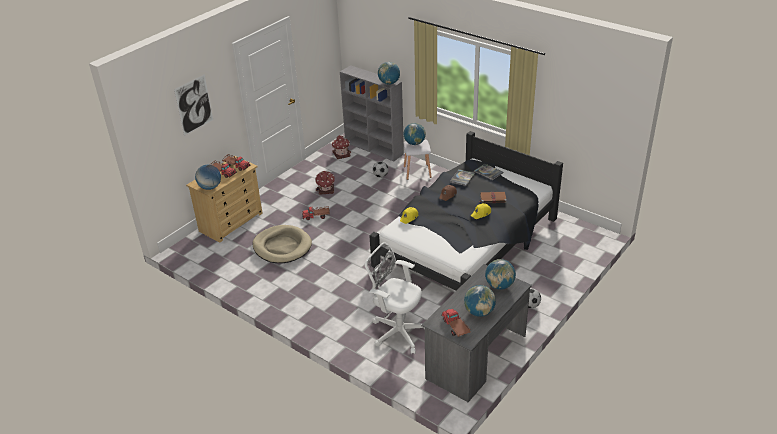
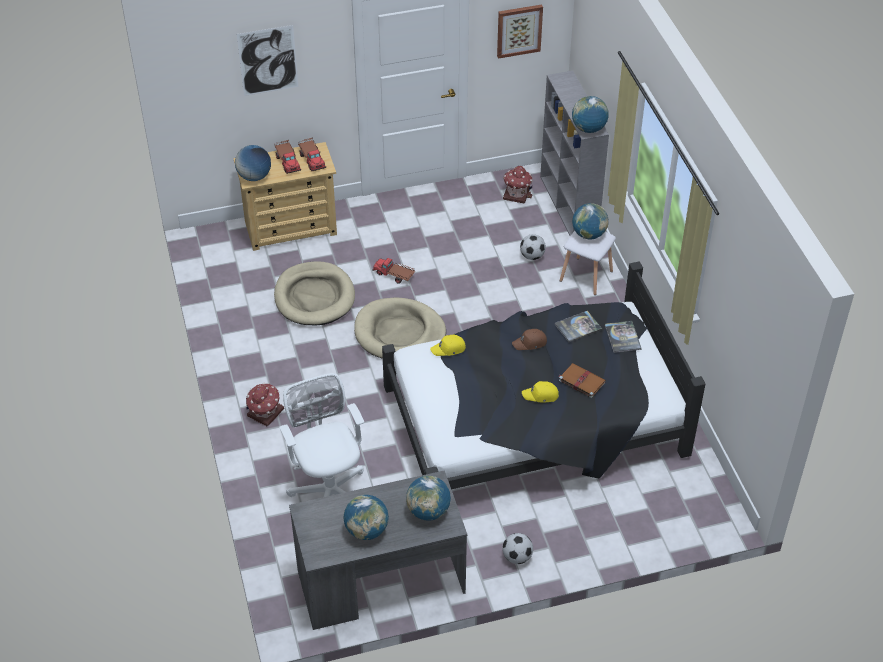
camera: 35 degrees right, 10 degrees up
toy house [315,171,335,195] -> toy house moved to [246,382,284,427]
toy truck [441,309,470,337] -> none
none -> beige dog bed [354,297,446,359]
none -> picture [497,4,543,59]

